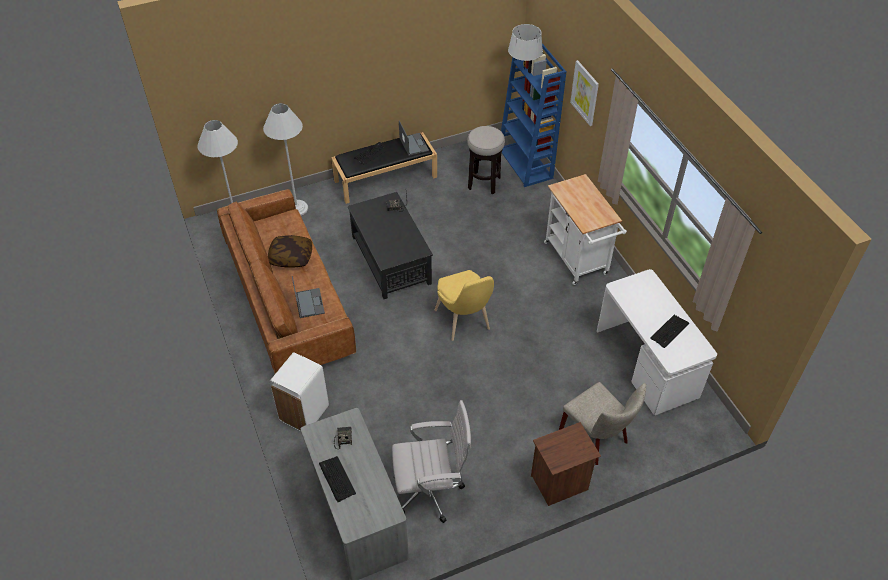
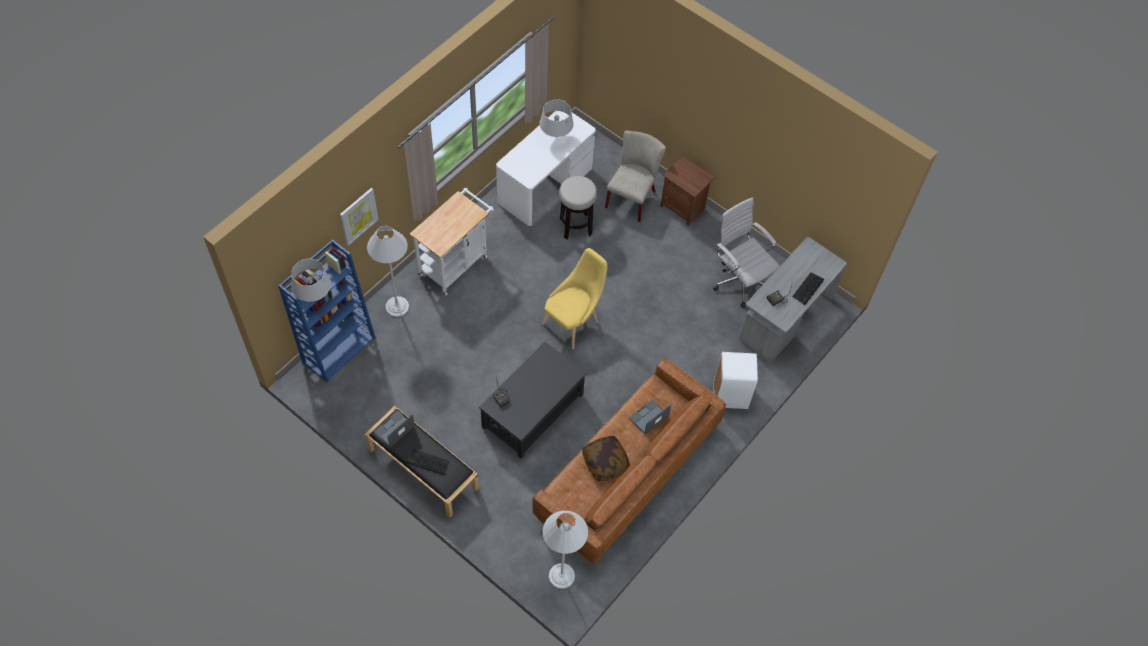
camera: 120 degrees left, 10 degrees up
white floor lamp [263,103,308,215] -> white floor lamp moved to [367,226,409,317]
stool [467,126,505,194] -> stool moved to [559,176,597,239]
keyboard [650,315,689,348] -> grey table lamp [540,99,574,137]

